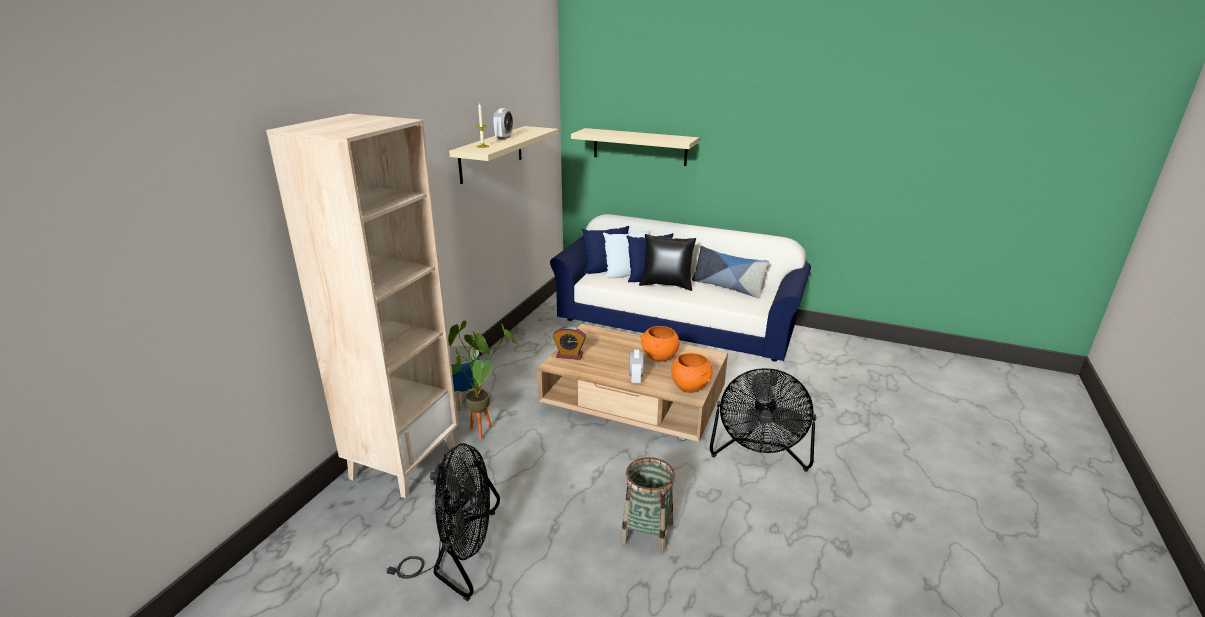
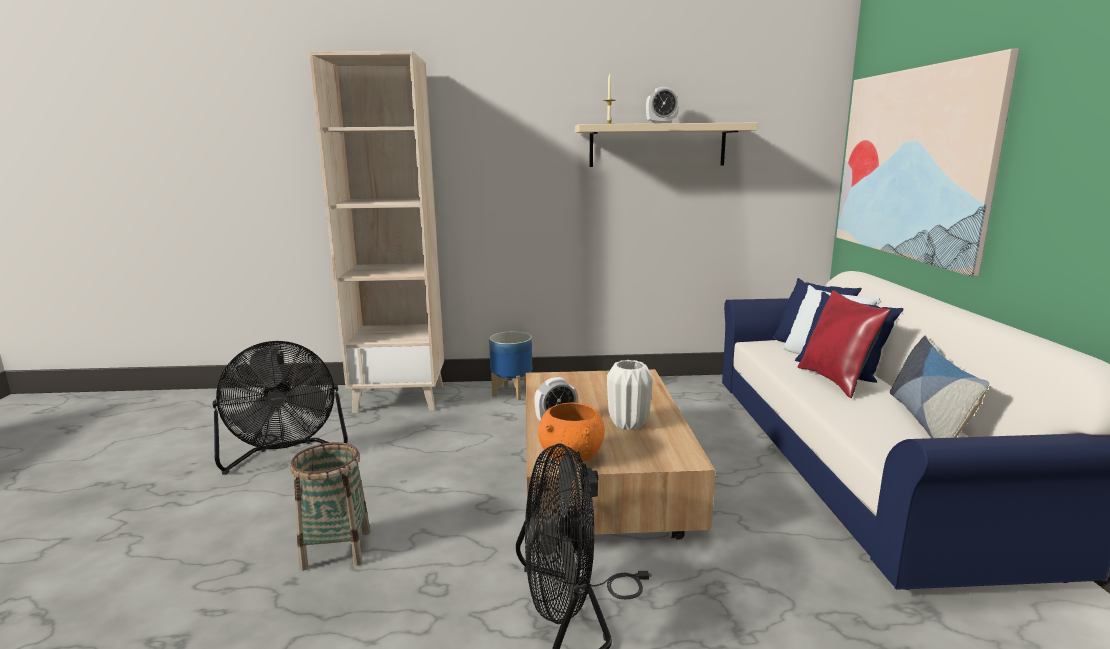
camera: 65 degrees right, 10 degrees down
potted plant [448,321,518,439] -> none
alarm clock [553,326,586,360] -> none
beige shelf [571,128,699,166] -> picture [836,49,1019,277]
black pillow [639,234,696,291] -> red pillow [798,290,891,398]
orange bowl [640,326,680,362] -> white vase [607,360,653,430]

